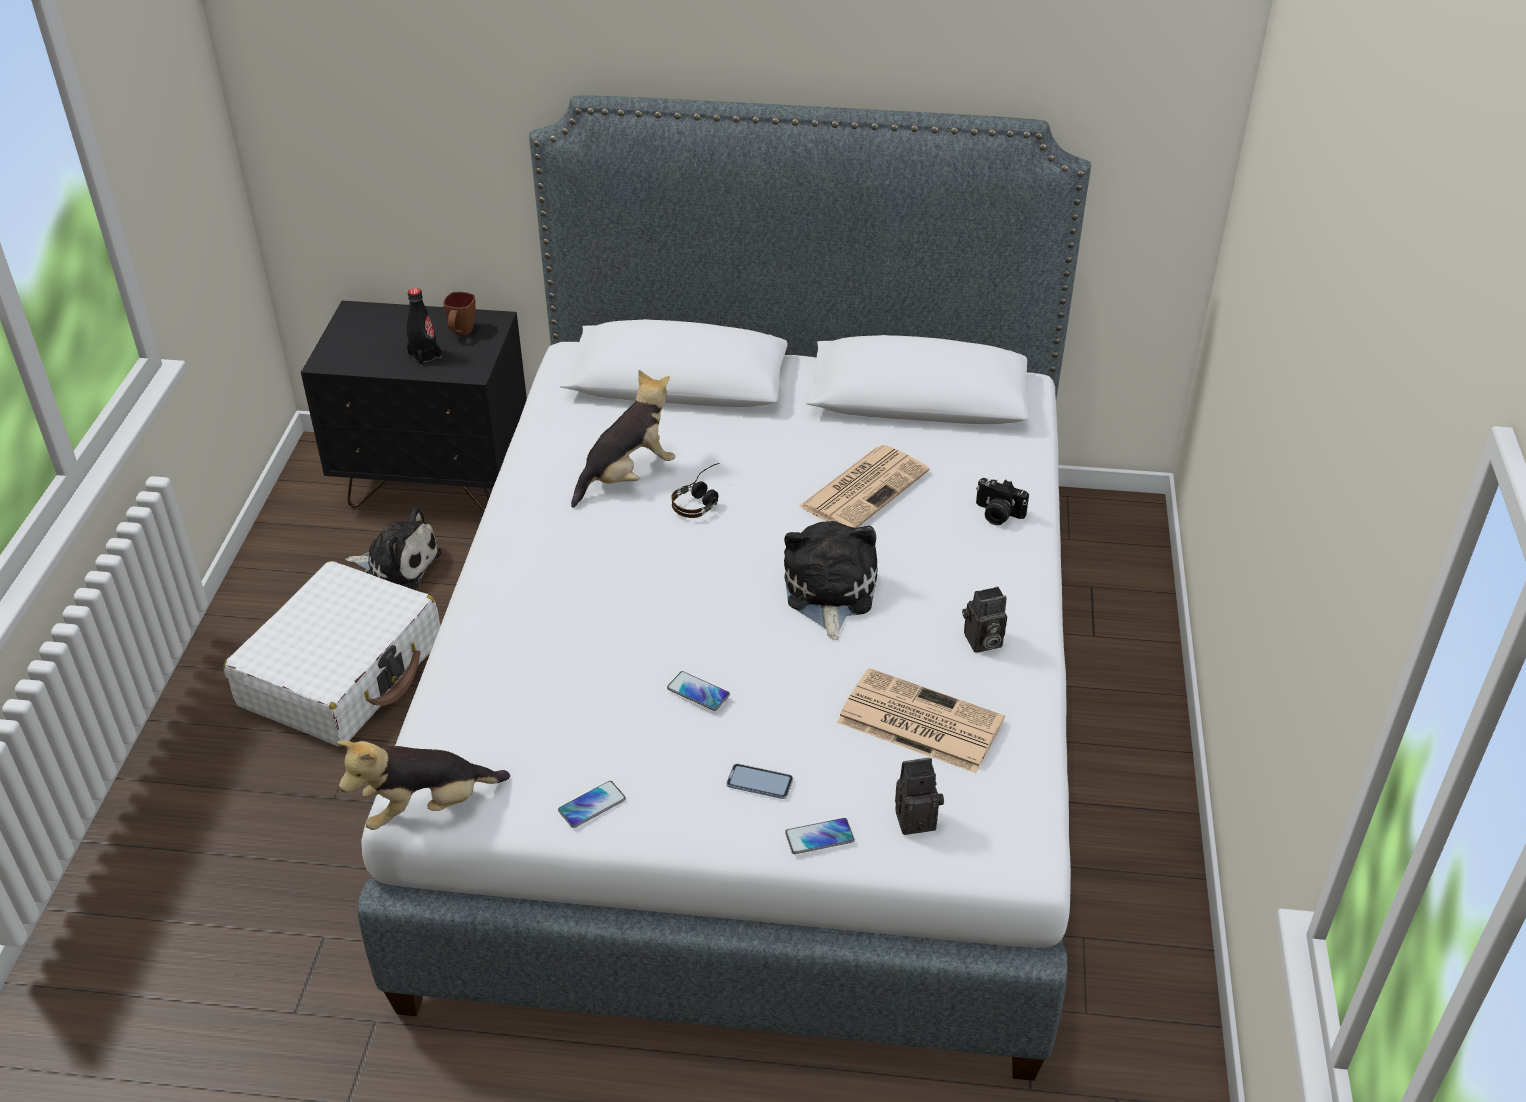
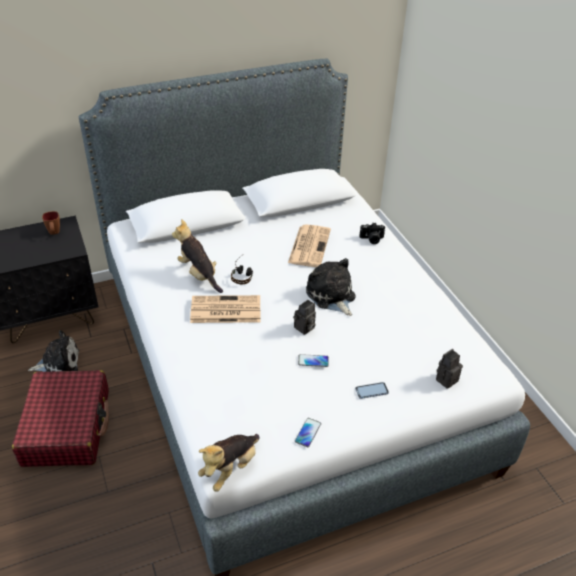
camera: 30 degrees left, 0 degrees up
white suitcase [223,561,440,747] -> red suitcase [12,370,109,467]
black bottle [407,288,442,366] -> none
plush toy [571,370,675,508] -> plush toy turned 60 degrees counterclockwise [172,219,223,293]
phone [785,818,854,854] -> none
newspaper [837,668,1005,773] -> newspaper moved to [190,295,260,323]
camera [962,587,1007,653] -> camera moved to [293,300,316,335]

